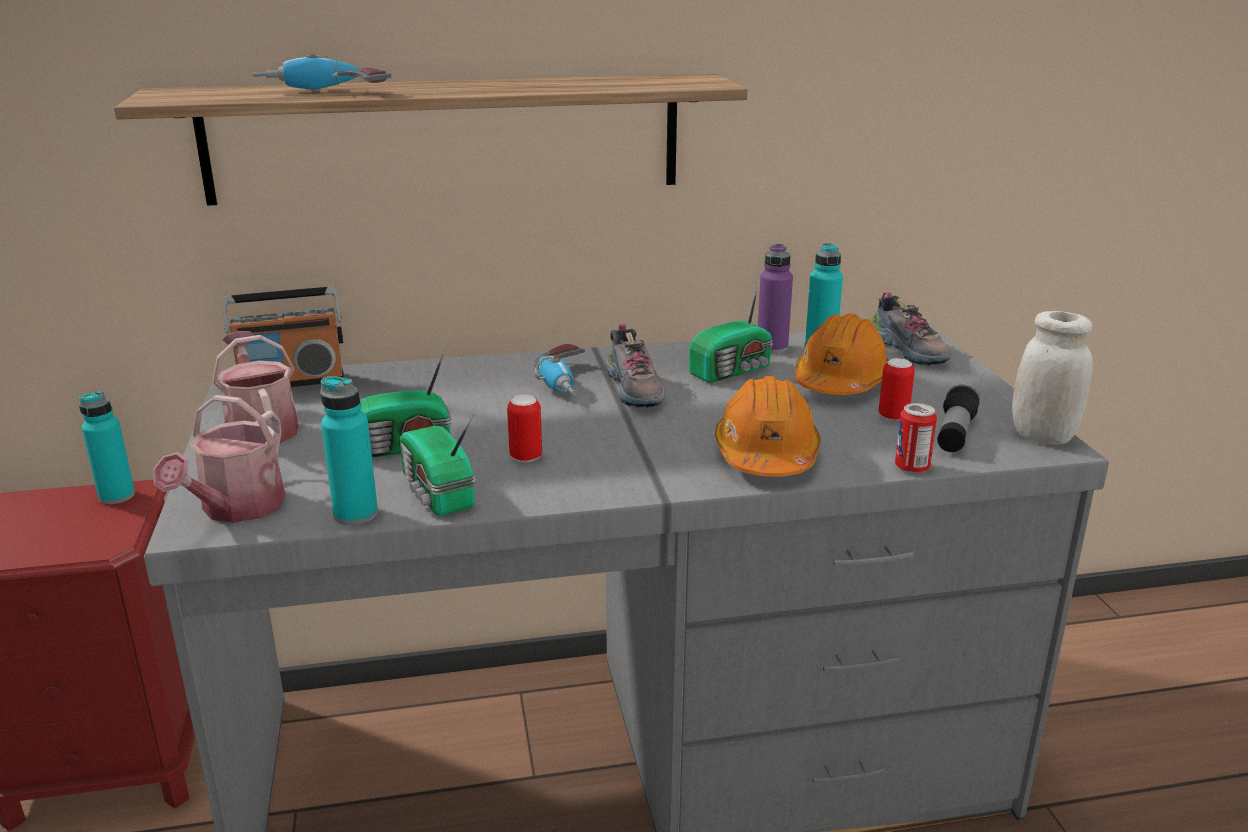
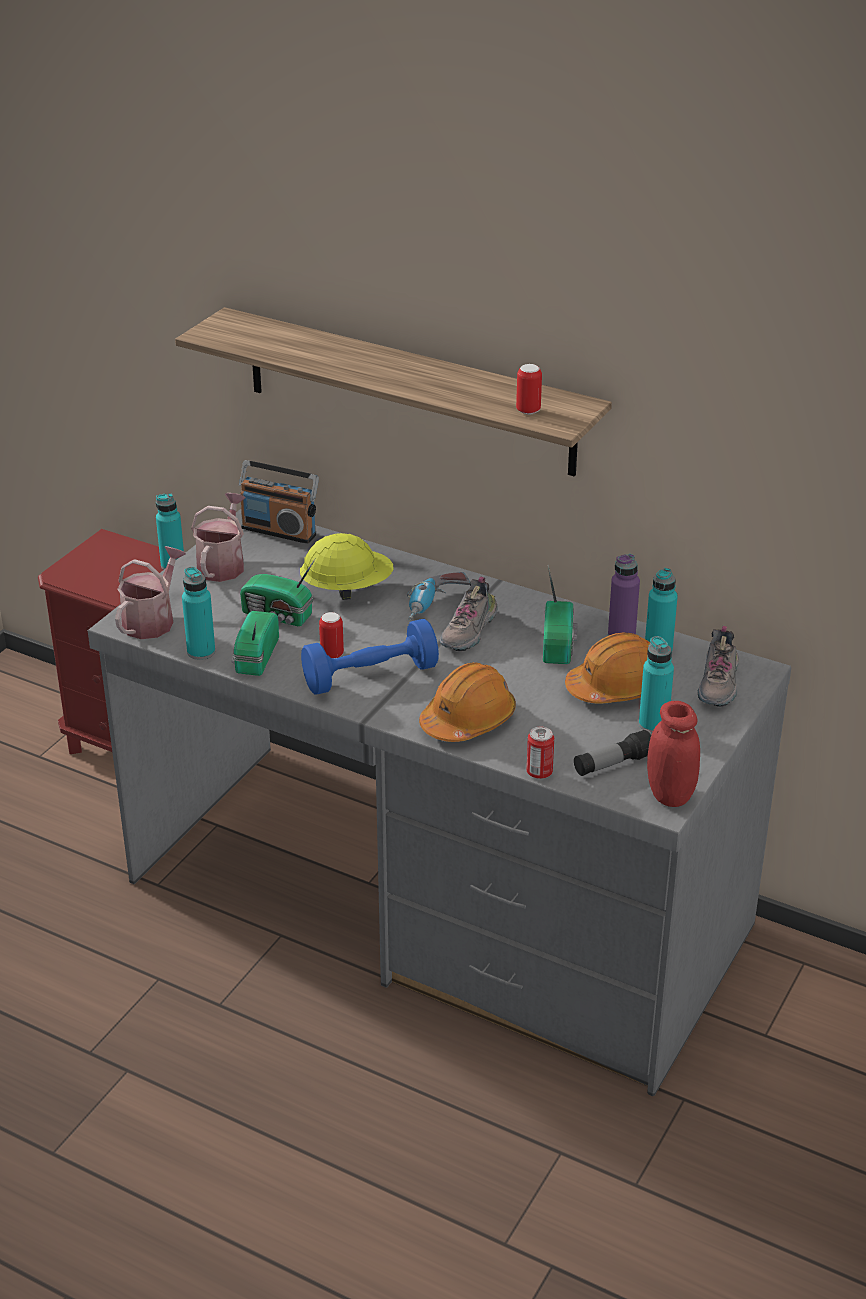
camera: 40 degrees right, 10 degrees up
watering can [153,395,285,523] -> watering can turned 150 degrees clockwise [115,546,186,639]
power drill [253,54,391,92] -> none
radio [689,280,773,383] -> radio turned 90 degrees counterclockwise [543,565,577,664]
can [879,358,915,421] -> can moved to [516,364,542,414]
white jar [1012,311,1093,445] -> red jar [647,701,700,807]
none -> yellow hard hat [300,533,393,600]
none -> blue dumbbell [301,619,439,694]
none -> turquoise bottle [639,636,674,732]

